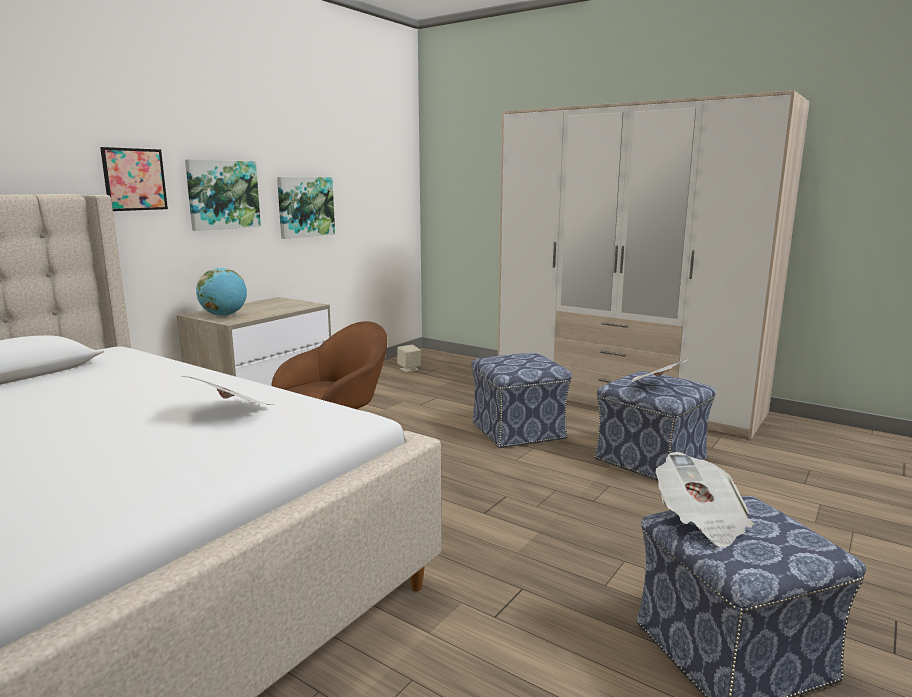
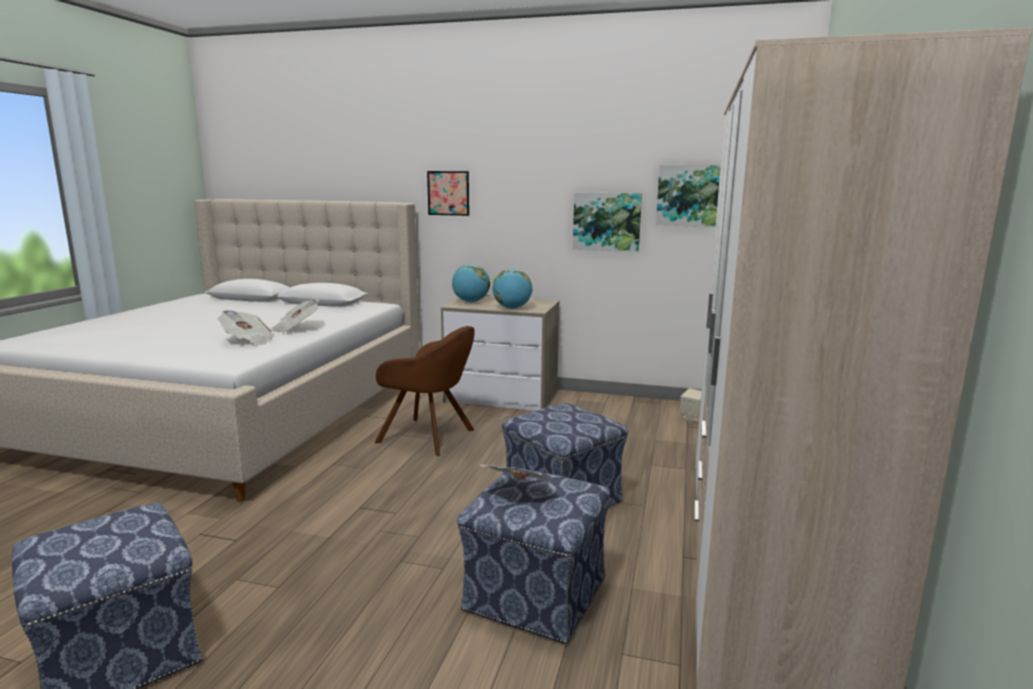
camera: 70 degrees right, 0 degrees up
picture [185,159,261,231] -> picture moved to [656,165,721,227]
newspaper [655,452,754,548] -> newspaper moved to [270,299,319,332]
none -> globe [492,268,532,309]

